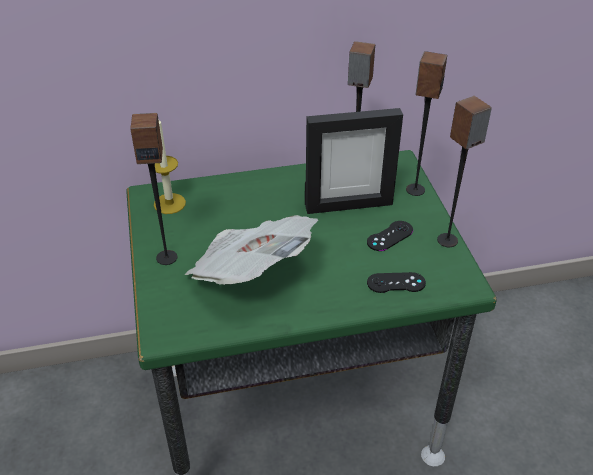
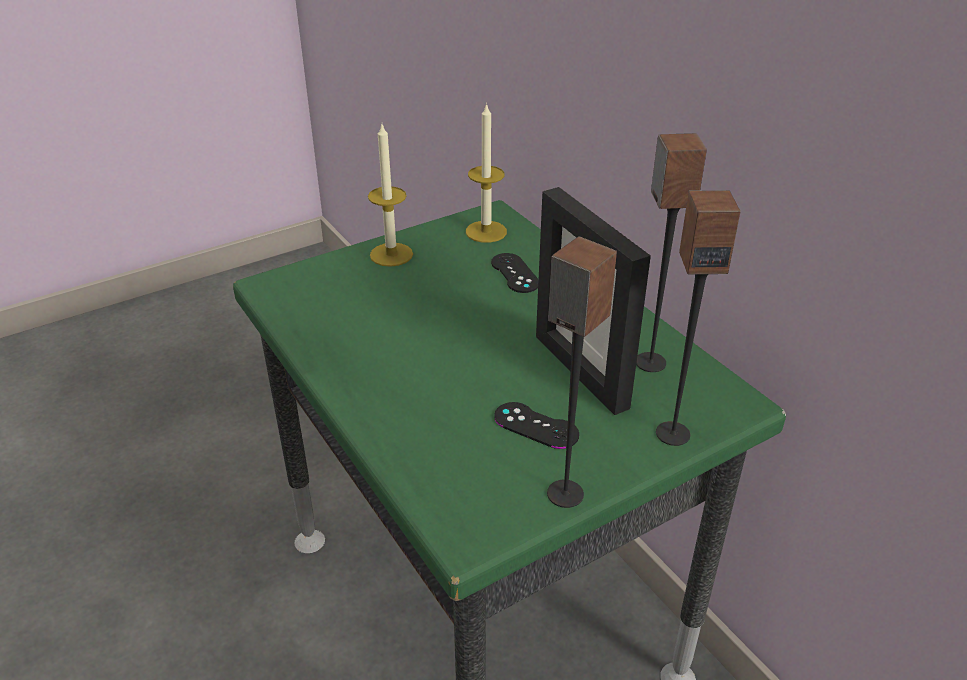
camera: 70 degrees right, 5 degrees down
speaker [130,113,177,265] -> candle [368,124,413,267]
newspaper [185,215,318,285] -> none
black game controller [367,272,426,293] -> black game controller moved to [491,253,539,293]

